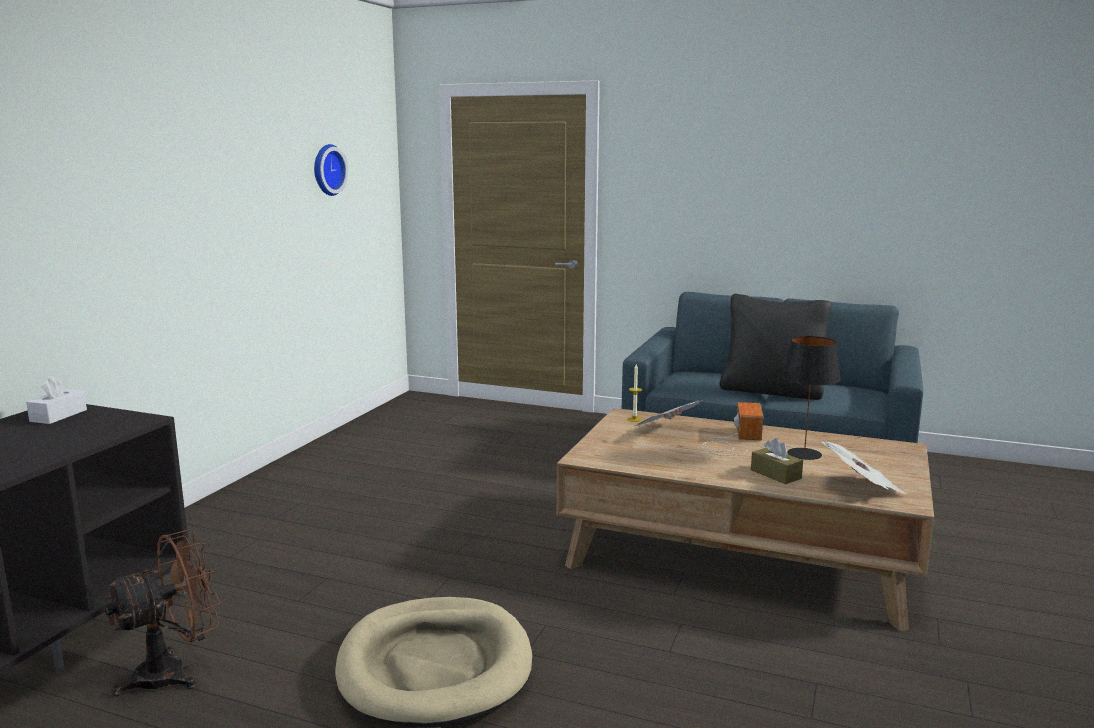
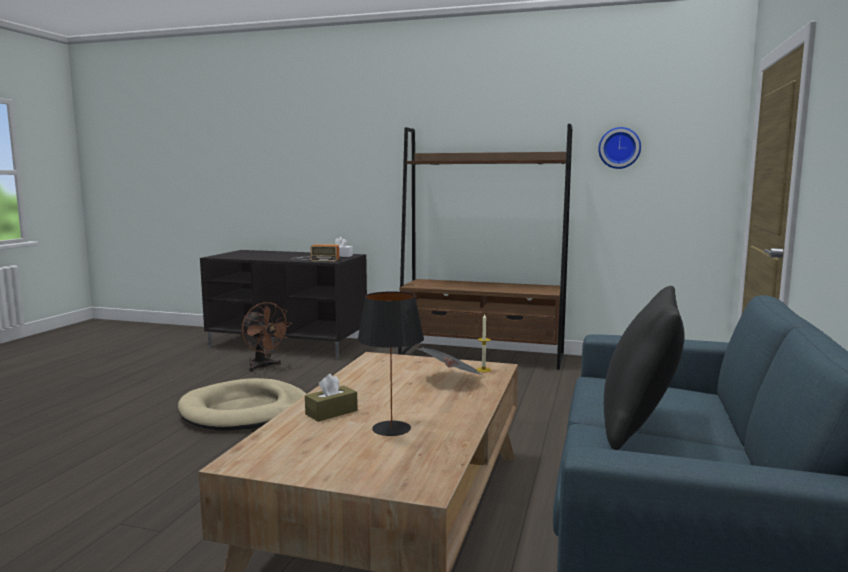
camera: 85 degrees right, 5 degrees down
radio [702,402,763,456] -> radio moved to [291,244,339,262]
newspaper [822,442,907,494] -> none
none -> brown bookcase [398,124,573,370]

